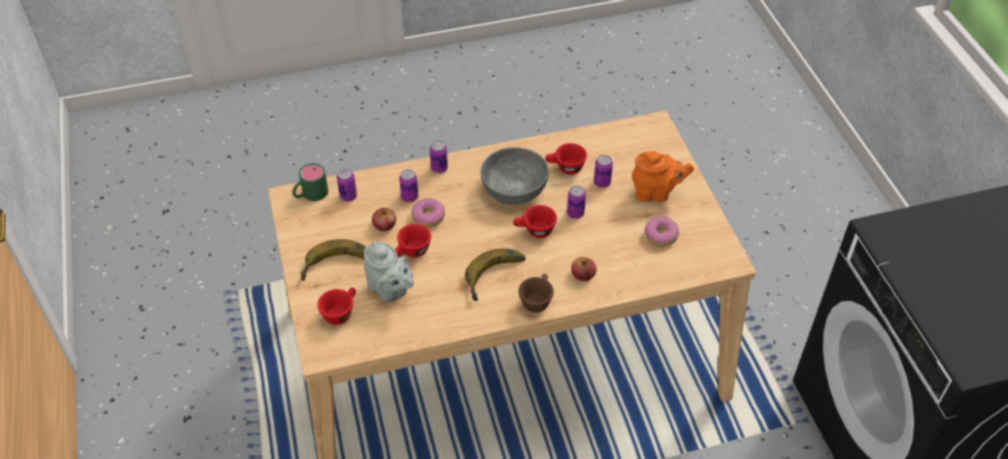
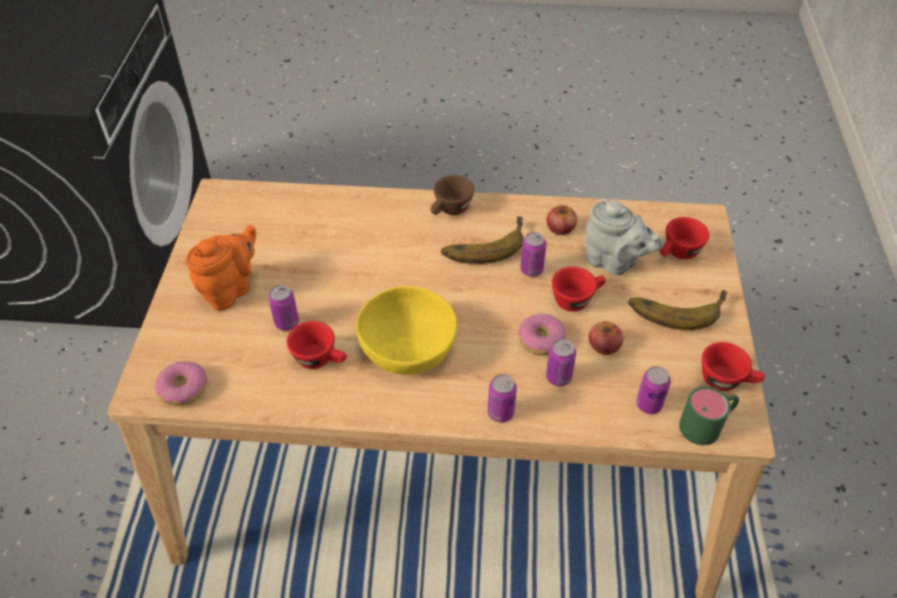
camera: 160 degrees left, 0 degrees up
grey teapot [364,241,414,302] -> grey teapot turned 150 degrees clockwise [585,198,664,275]
grey bowl [481,147,549,205] -> yellow bowl [356,286,458,375]
red cup [513,205,557,238] -> red cup moved to [702,342,765,391]
can [567,186,586,219] -> can moved to [520,232,547,277]
apple [571,257,597,281] -> apple moved to [547,206,577,235]
orange teapot [632,151,694,202] -> orange teapot turned 105 degrees clockwise [186,225,256,311]
donut [645,217,679,246] -> donut moved to [155,361,207,406]

